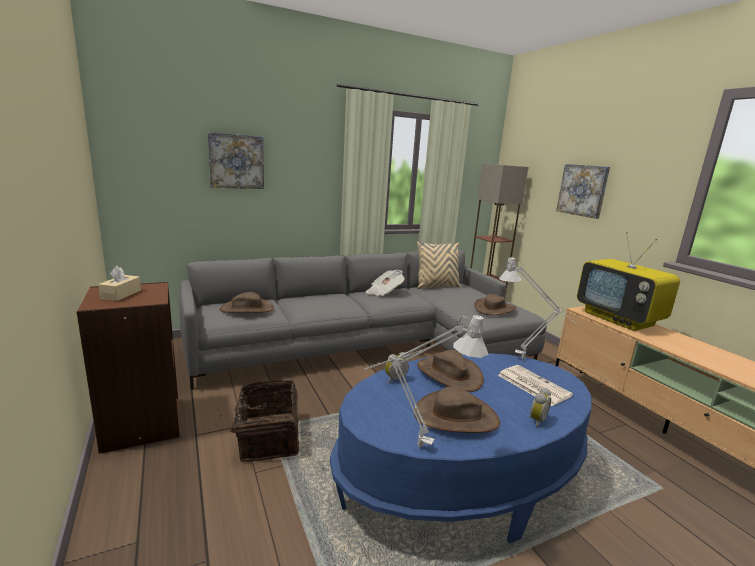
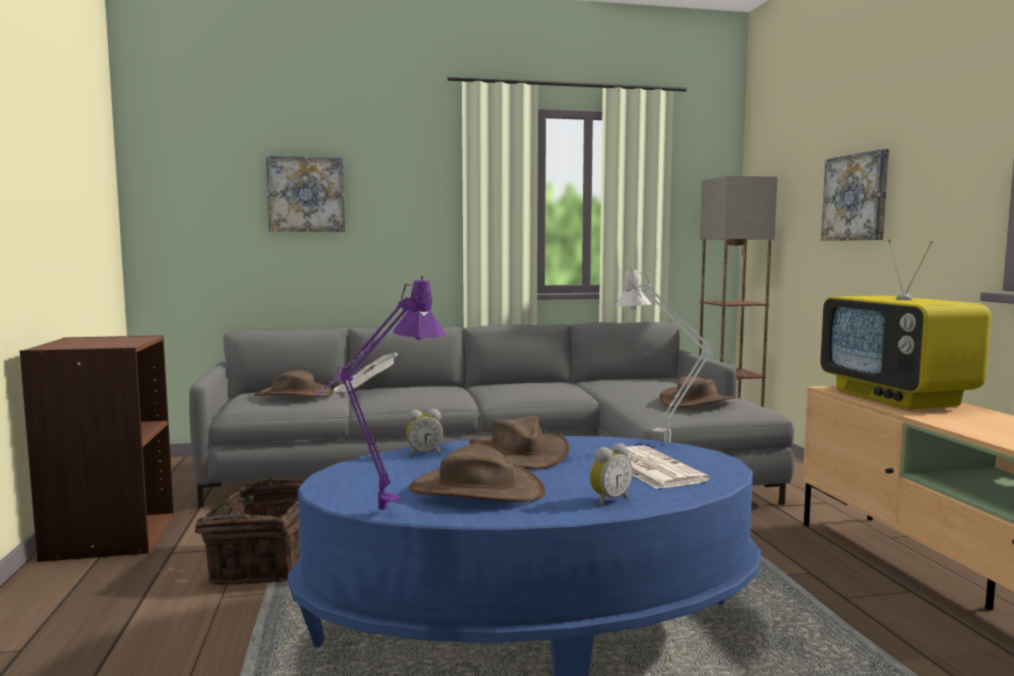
camera: 15 degrees right, 10 degrees down
beige tissue box [98,266,141,301] -> none
grey table lamp [364,314,489,449] -> purple table lamp [316,276,446,512]
newspaper [366,270,405,296] -> newspaper moved to [334,353,398,392]
beige pillow [417,241,461,289] -> none

